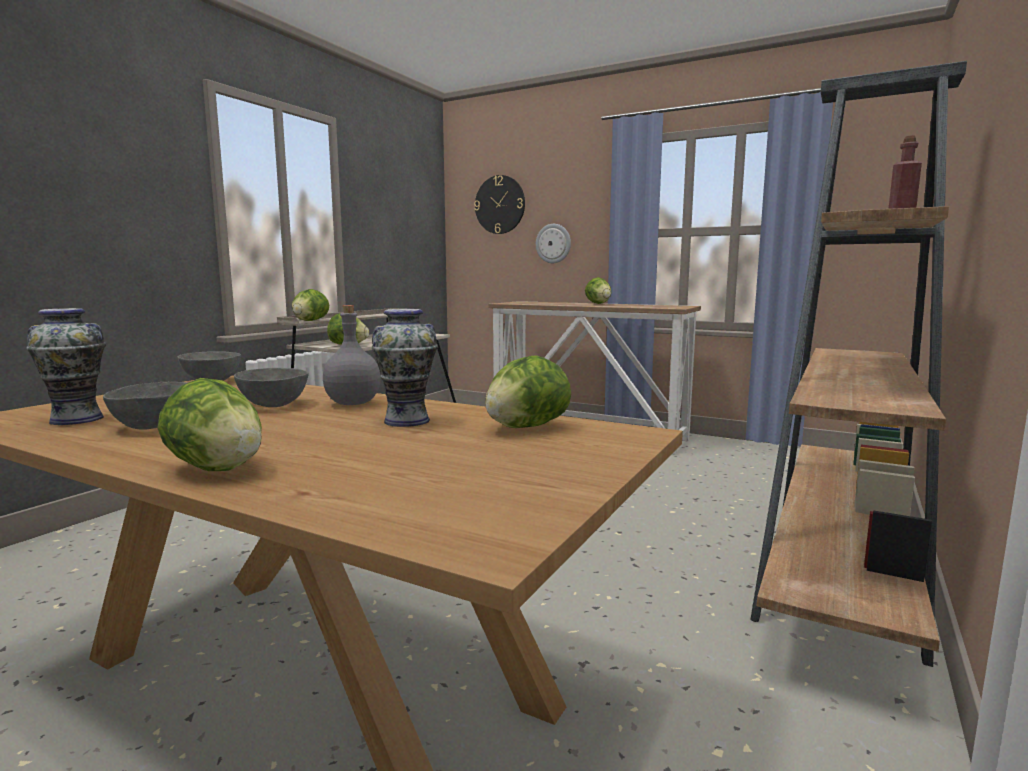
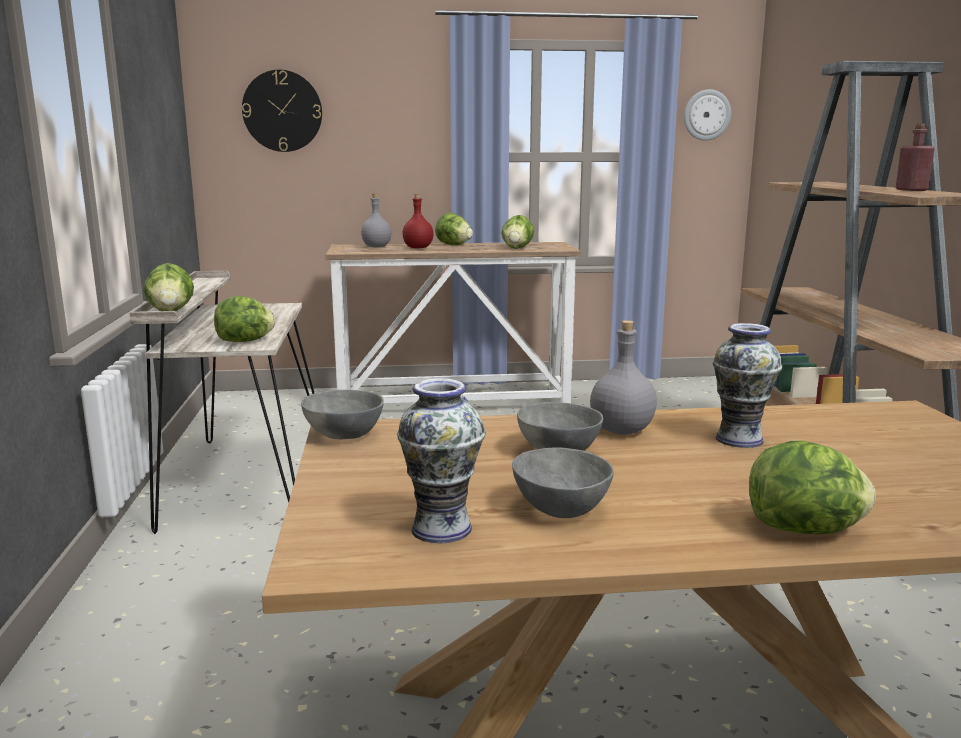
camera: 35 degrees left, 5 degrees up
lettuce [485,355,571,428] -> lettuce moved to [501,215,534,249]
wall clock [536,224,571,263] -> wall clock moved to [684,89,731,141]
none -> grey bottle [361,194,391,247]
none -> red bottle [402,194,434,249]

